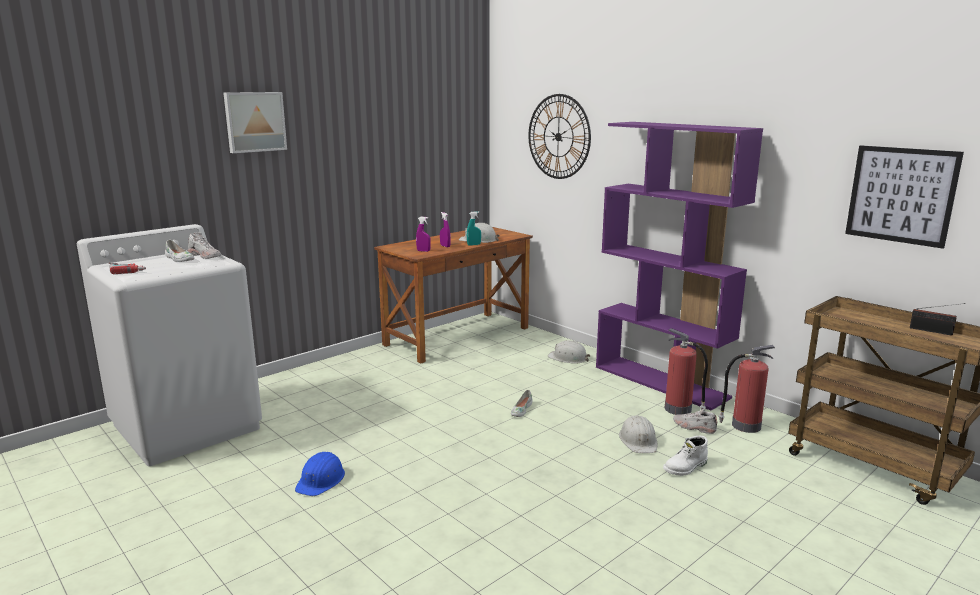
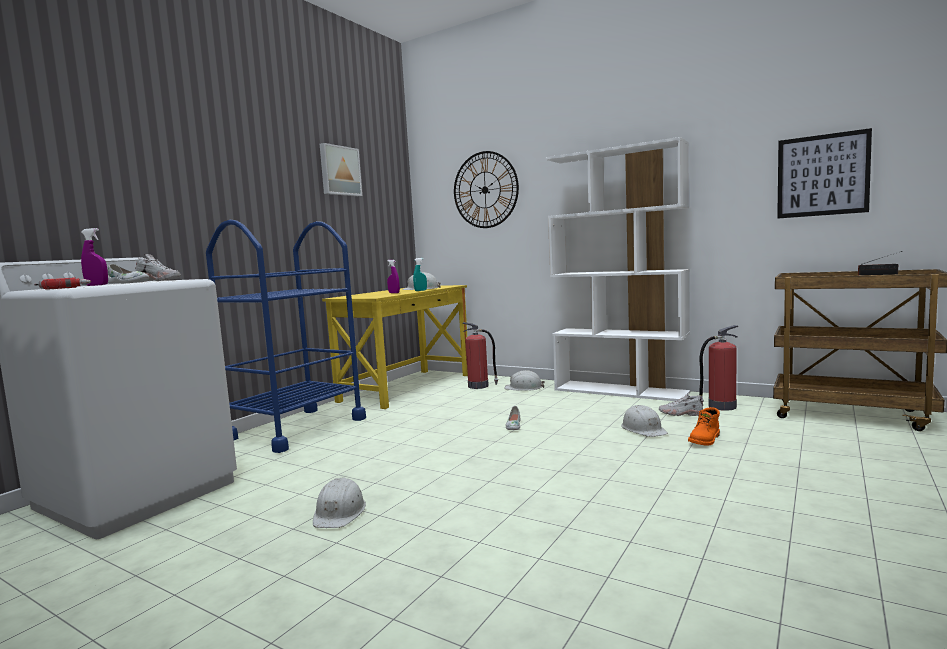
camera: 15 degrees left, 10 degrees down
picture [223,92,287,153] -> picture moved to [320,143,362,196]
blue hard hat [295,452,345,496] -> white hard hat [313,478,366,528]
brown desk [374,227,533,363] -> yellow desk [322,285,468,409]
purple spray bottle [416,217,431,252] -> purple spray bottle moved to [81,228,108,286]
purple bookcase [596,122,763,410] -> white bookcase [546,137,690,401]
white boot [663,436,708,476] -> orange boot [688,407,720,446]
fire extinguisher [665,328,708,415] -> fire extinguisher moved to [462,322,498,389]
none -> blue cart [206,220,366,453]

